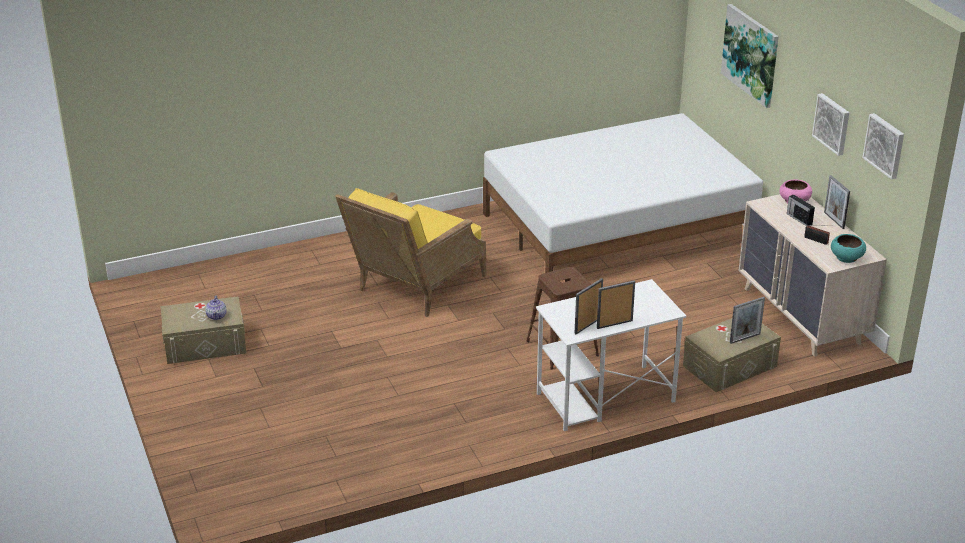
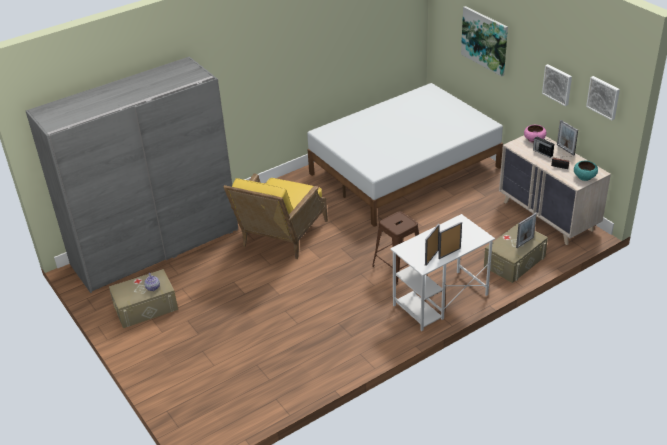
camera: 10 degrees left, 5 degrees up
none -> grey wardrobe [26,56,238,293]

